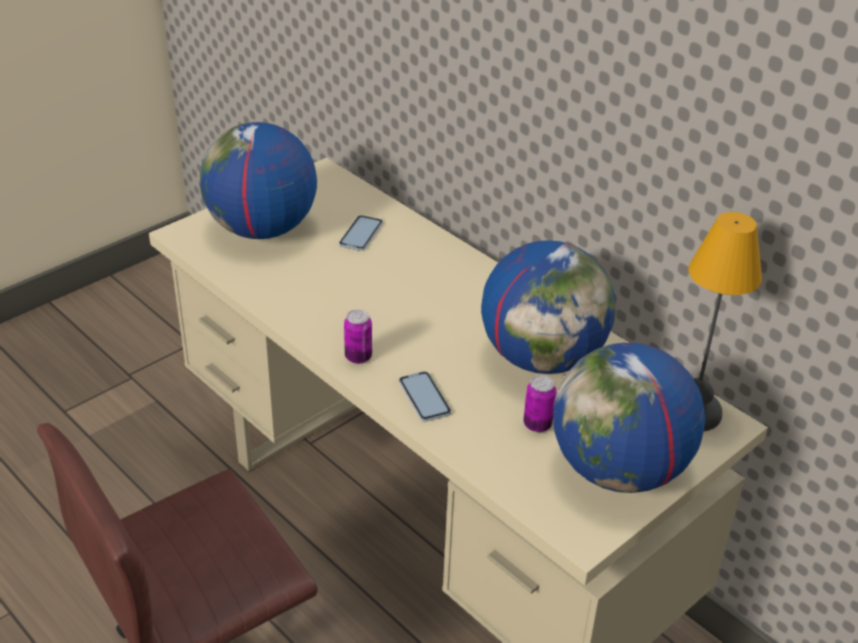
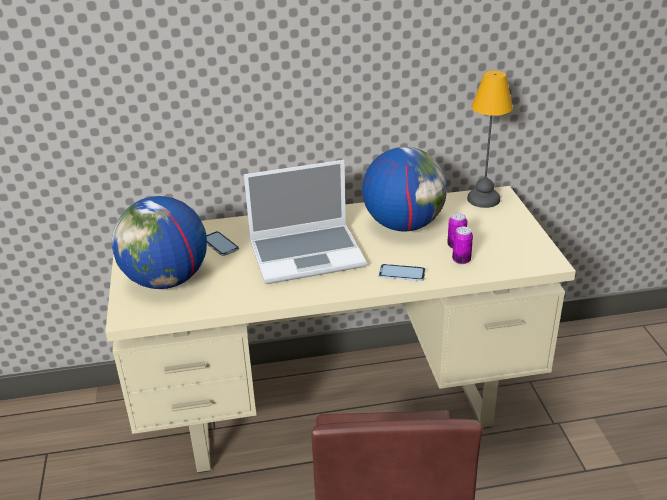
camera: 55 degrees left, 5 degrees down
can [344,310,372,364] -> can moved to [452,227,473,264]
globe [553,342,705,493] -> none
none -> laptop [244,160,366,284]

